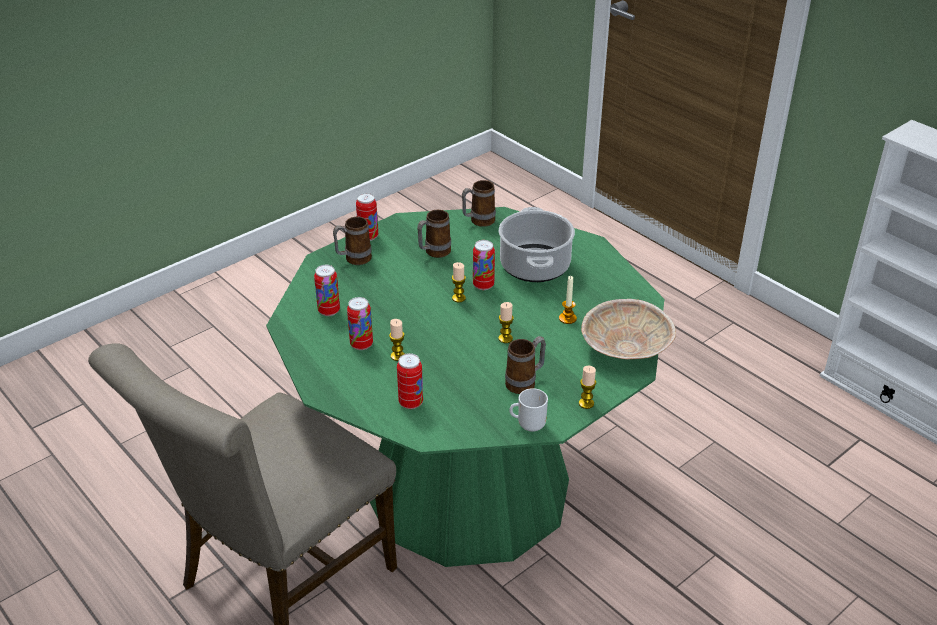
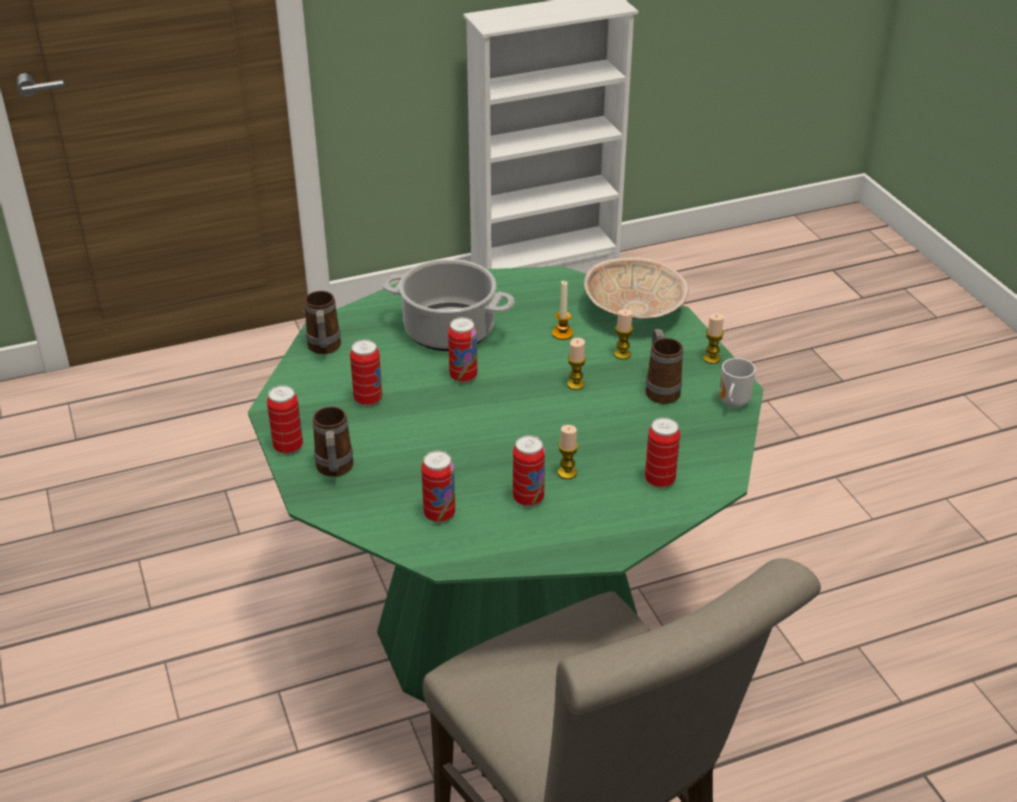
camera: 70 degrees left, 0 degrees up
mug [417,210,451,258] -> can [350,339,382,406]
candle [452,262,466,302] -> candle moved to [614,309,633,359]

